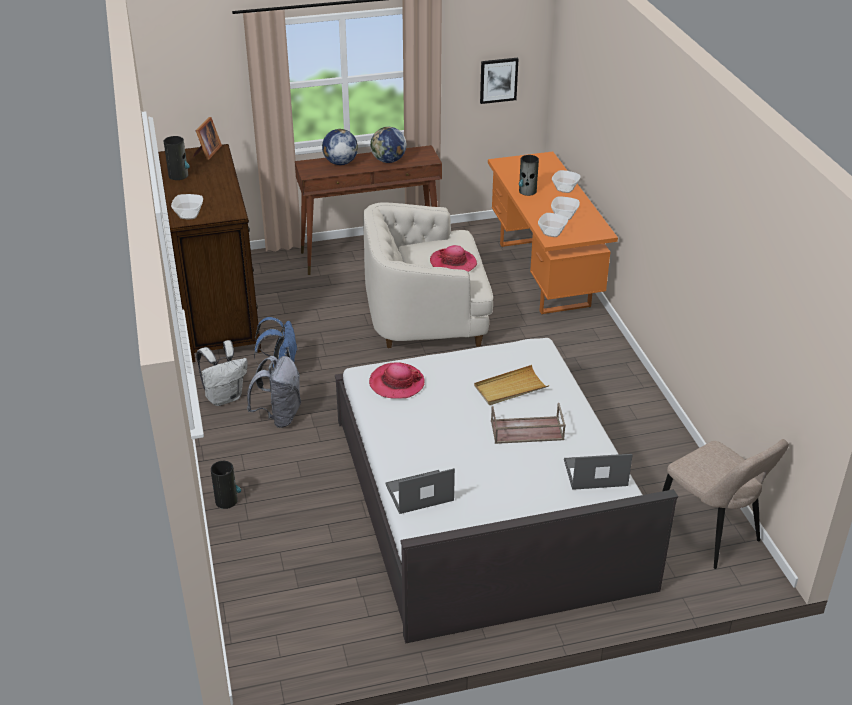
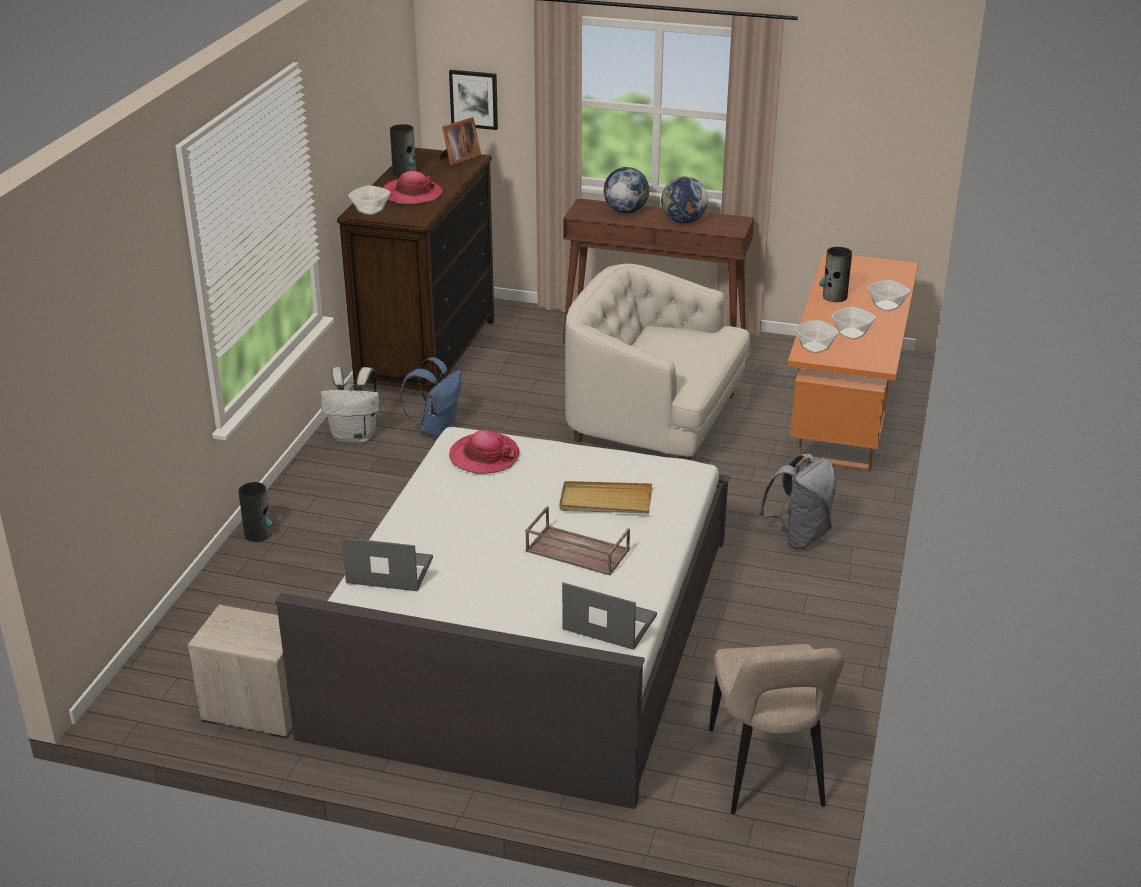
camera: 30 degrees right, 5 degrees down
grey backpack [247,356,301,428] -> grey backpack moved to [758,454,837,549]
hat [430,245,477,272] -> hat moved to [383,171,443,205]
picture [480,58,518,104] -> picture moved to [449,70,498,130]
none -> nightstand [188,605,292,738]

